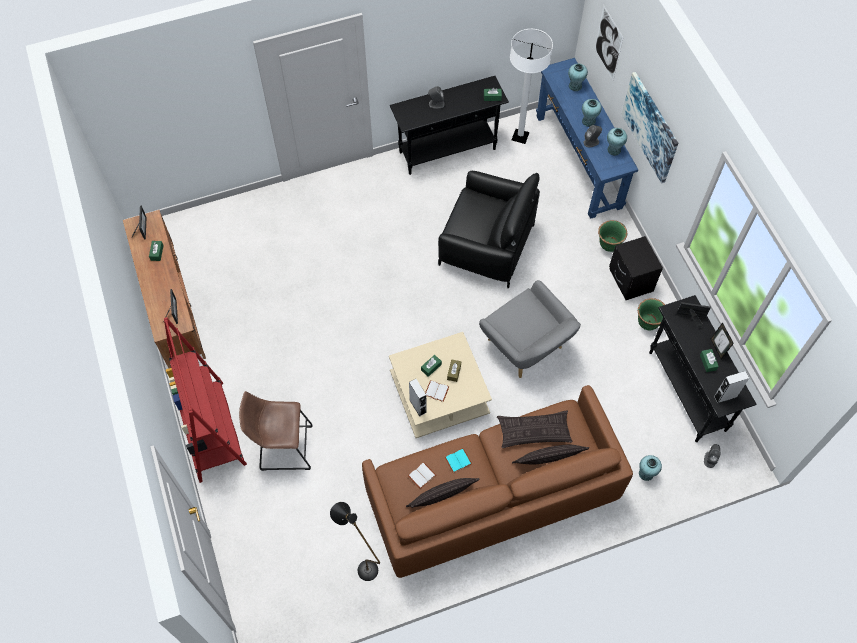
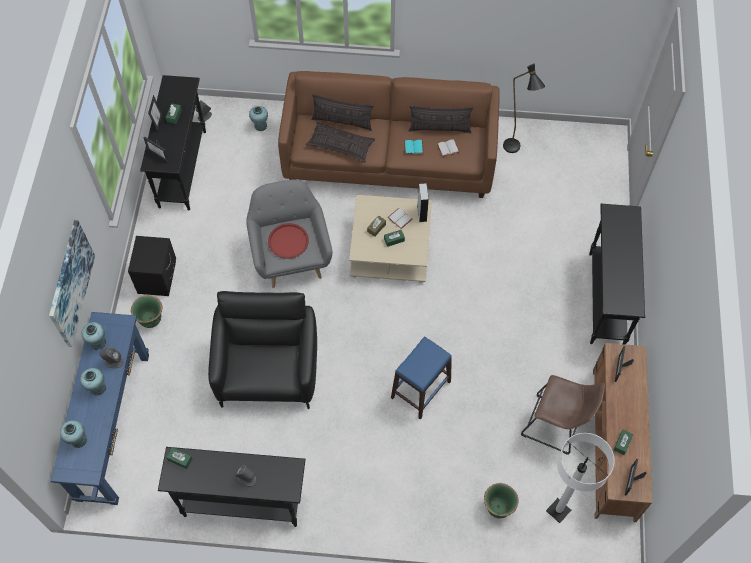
camera: 155 degrees left, 0 degrees up
red bookcase [164,317,247,483] -> black console table [589,204,645,345]
brown stool [239,391,313,471] -> brown stool moved to [521,375,605,455]
black armchair [438,171,540,288] -> black armchair turned 45 degrees clockwise [208,291,317,409]
white floor lamp [510,29,553,144] -> white floor lamp moved to [546,433,615,523]
picture [595,5,624,80] -> none
green planter [638,298,665,330] -> green planter moved to [484,483,519,519]
grey speaker [714,371,749,404] -> none
none -> red tray [268,223,309,259]
none -> blue stool [391,336,452,419]

